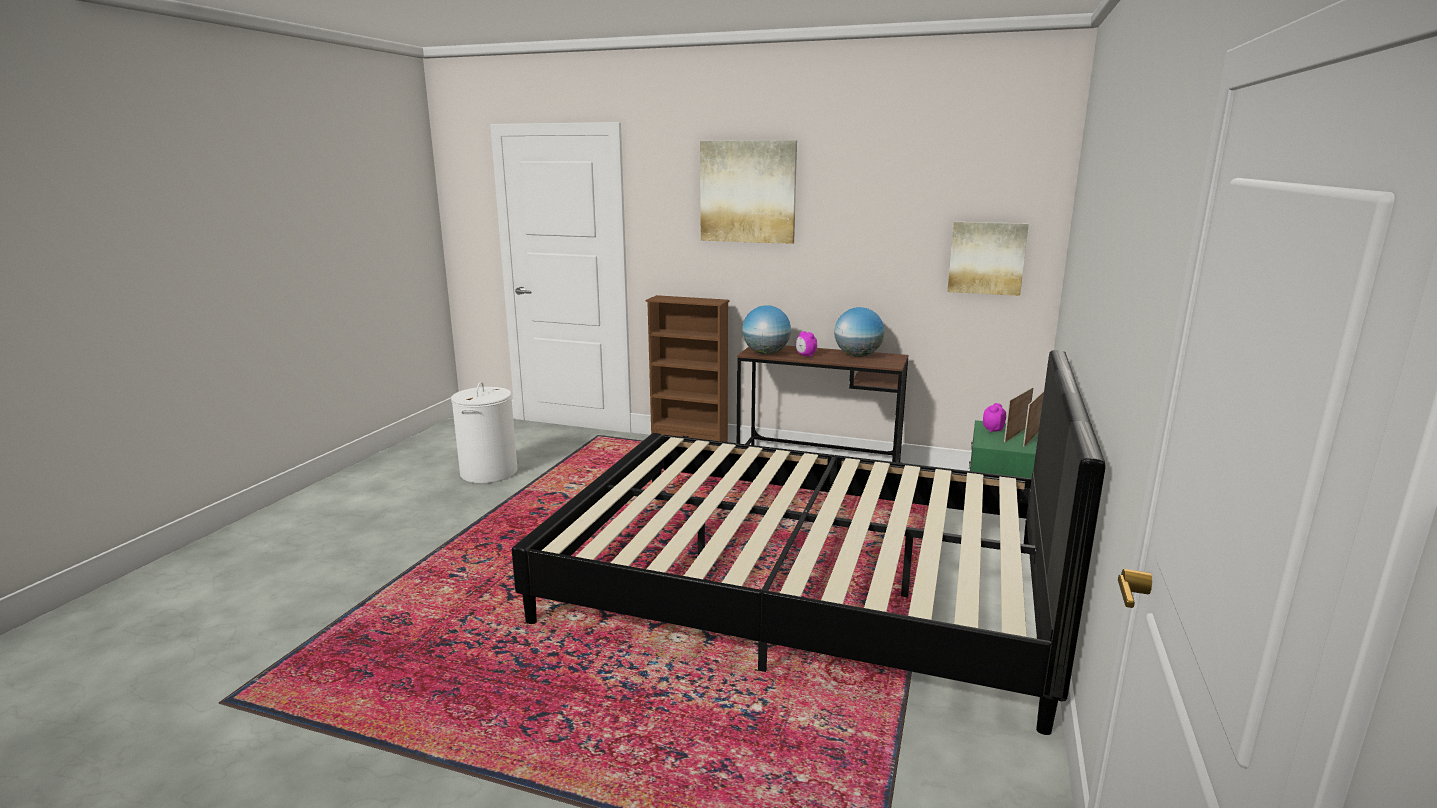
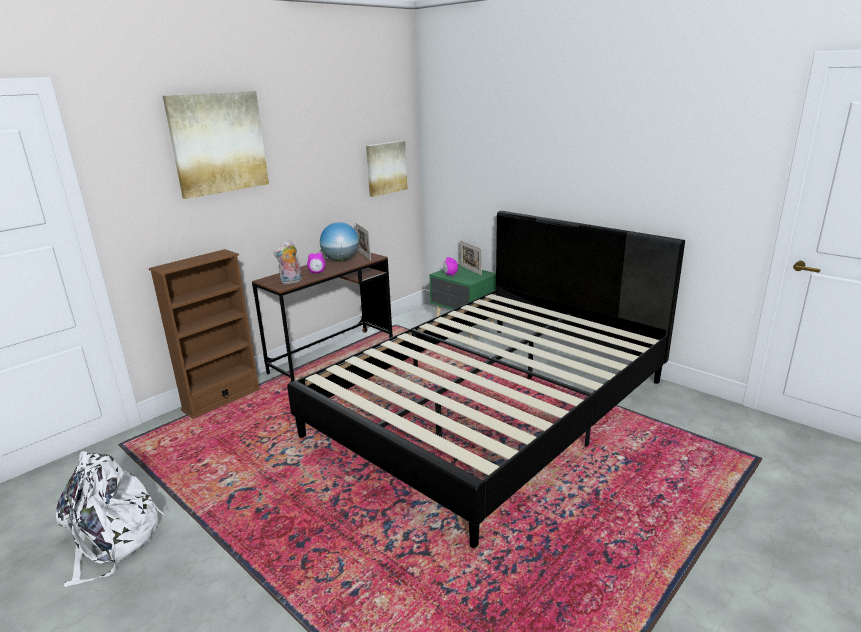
camera: 65 degrees left, 5 degrees up
white laundry basket [451,382,518,483] -> white backpack [56,451,164,587]
globe [742,305,791,354] -> plush toy [273,240,302,285]
picture frame [1004,387,1034,442] -> picture frame moved to [356,223,371,260]

